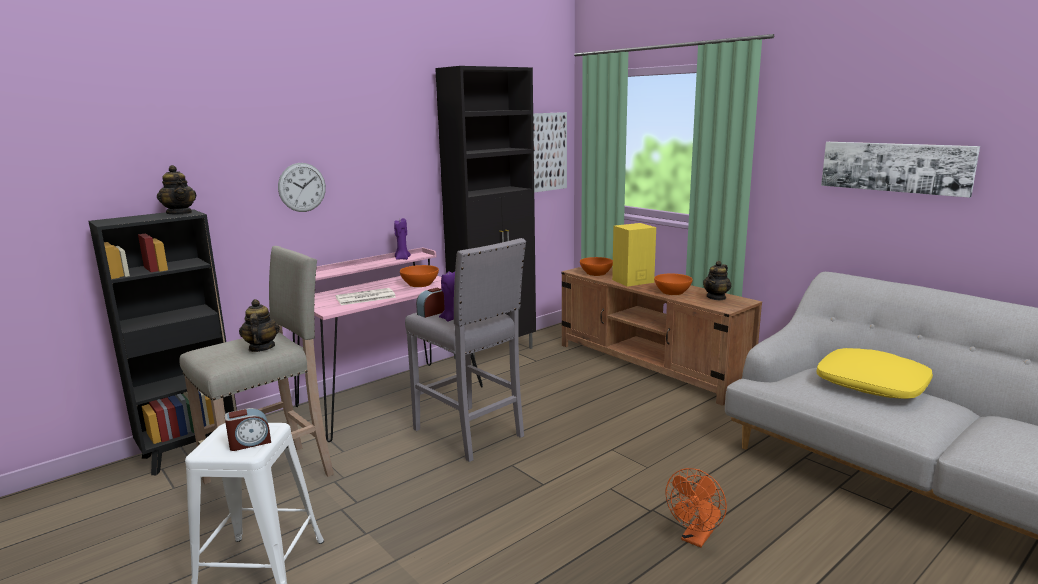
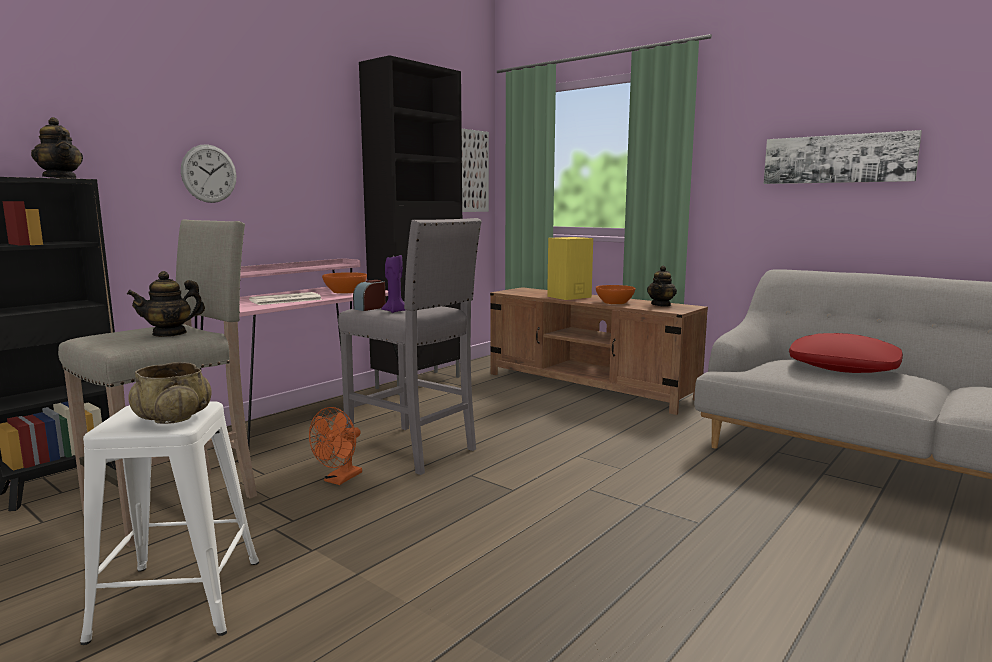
camera: 10 degrees left, 5 degrees down
alarm clock [225,408,271,451] -> beige bowl [128,362,212,424]
teapot [239,299,280,352] -> teapot turned 105 degrees counterclockwise [127,271,205,337]
purple candle [394,218,411,260] -> none
orange bowl [580,257,613,276] -> none
orange fan [666,468,727,548] -> orange fan moved to [309,407,362,485]
yellow pillow [817,348,933,399] -> red pillow [789,333,903,373]

